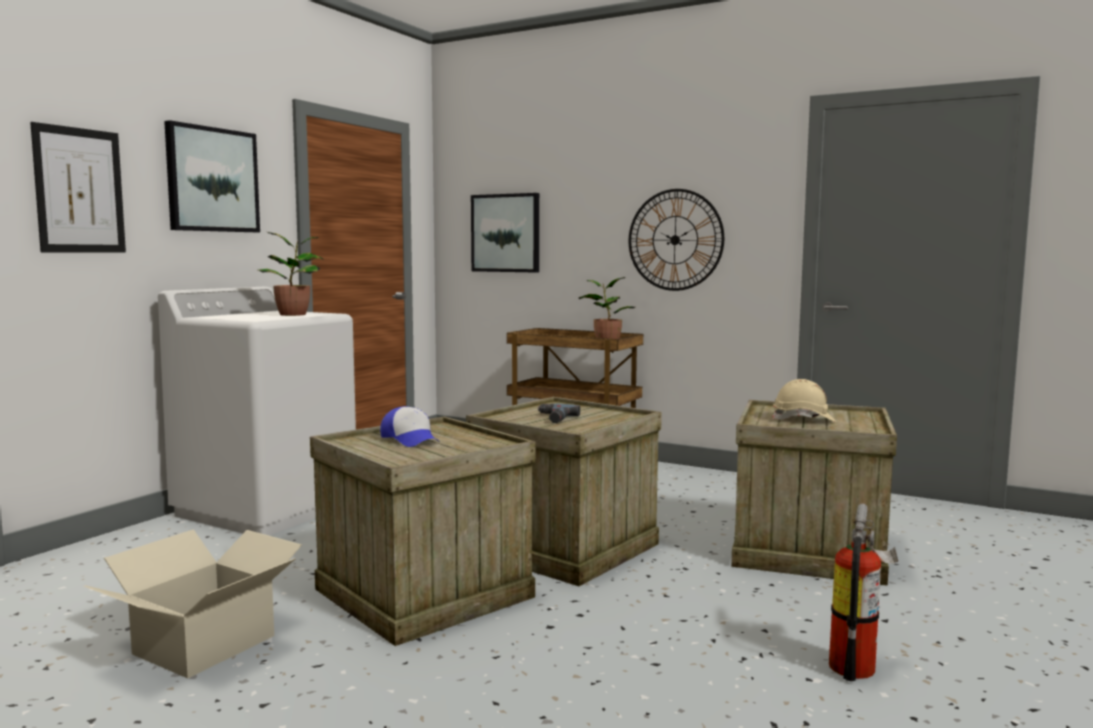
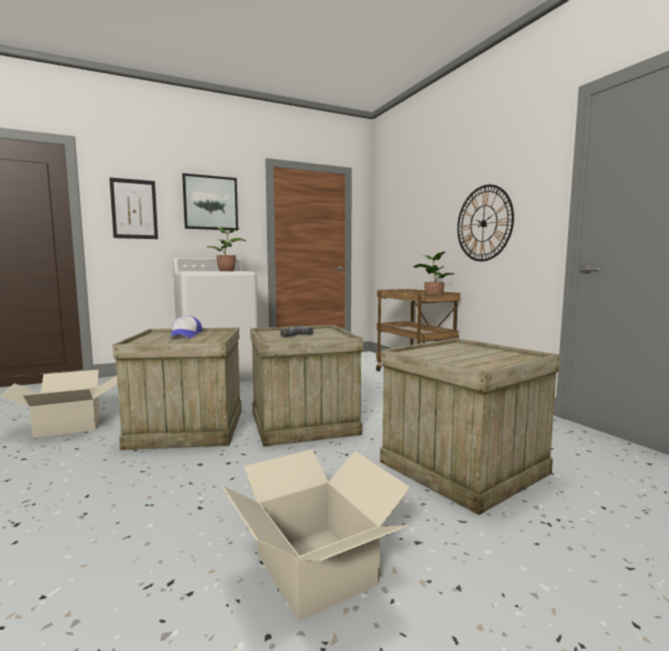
camera: 35 degrees right, 0 degrees up
picture [471,193,539,272] -> none
beige hard hat [772,379,836,422] -> none
fire extinguisher [829,503,898,681] -> cardboard box [221,449,411,621]

